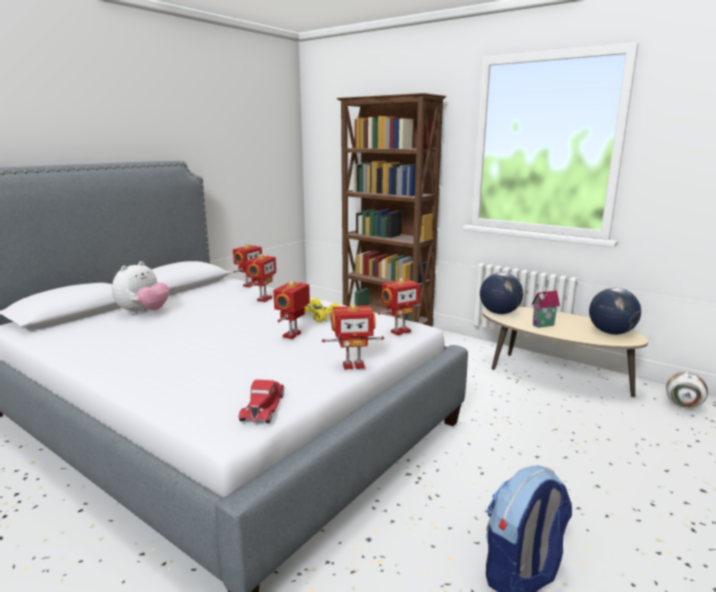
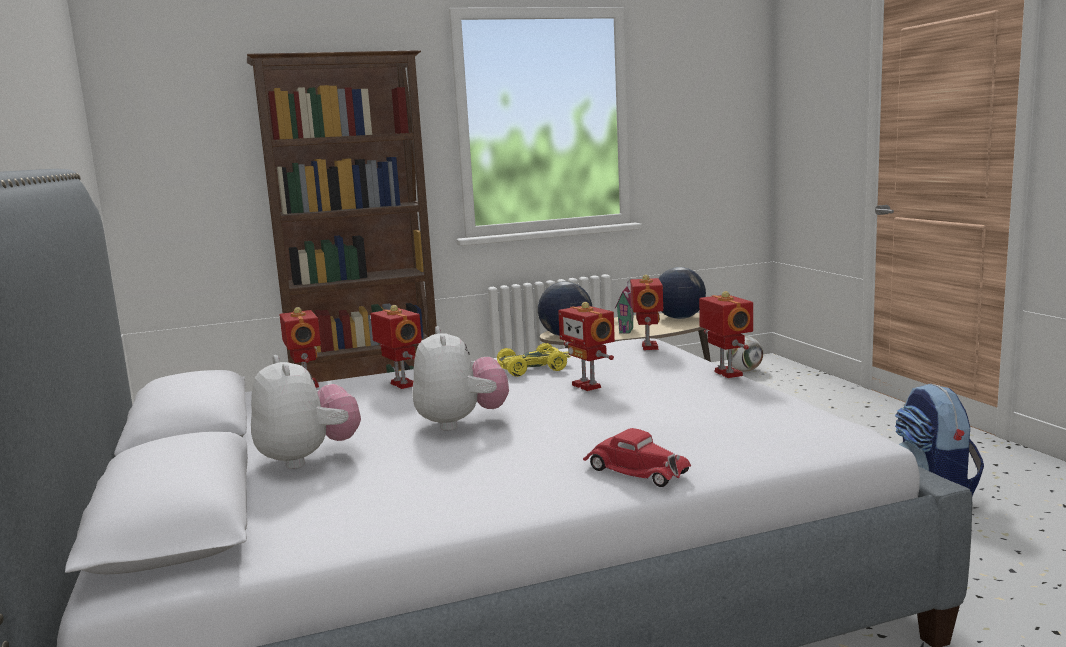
camera: 55 degrees left, 5 degrees down
red toy car [238,380,285,423] -> red toy car moved to [583,428,691,487]
toy robot [322,303,384,370] -> toy robot turned 45 degrees counterclockwise [699,291,753,378]
none -> plush toy [412,326,509,431]

